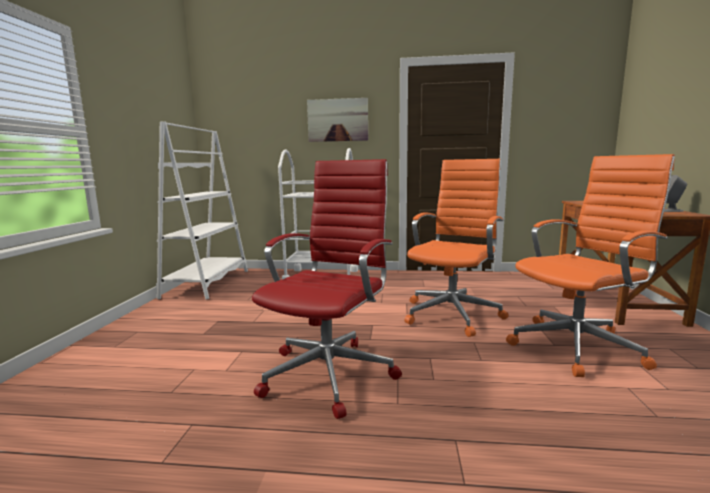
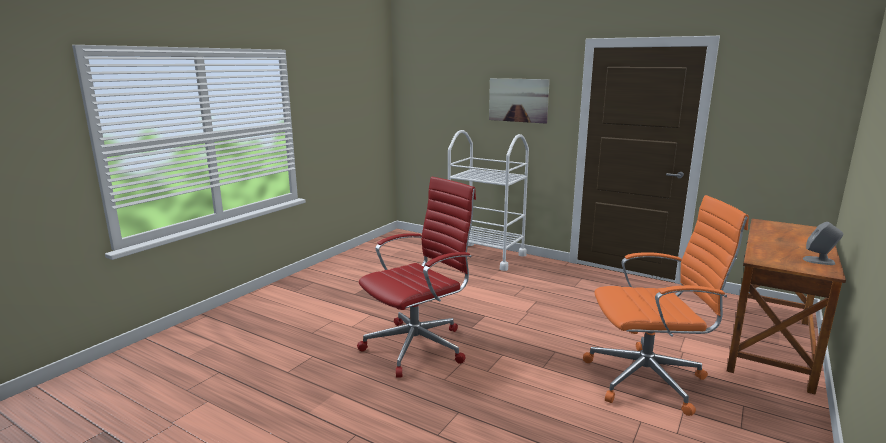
camera: 25 degrees right, 5 degrees up
white bookcase [156,121,248,299] -> none
orange office chair [405,159,509,337] -> none

